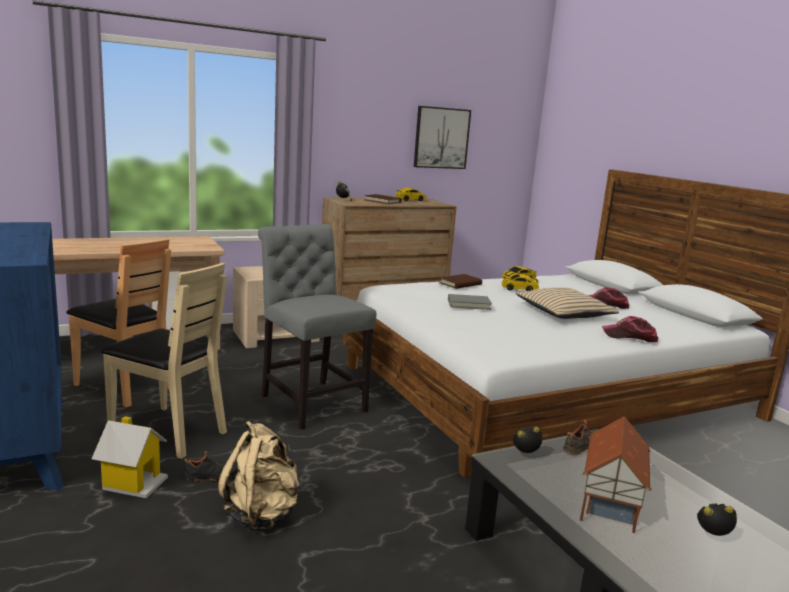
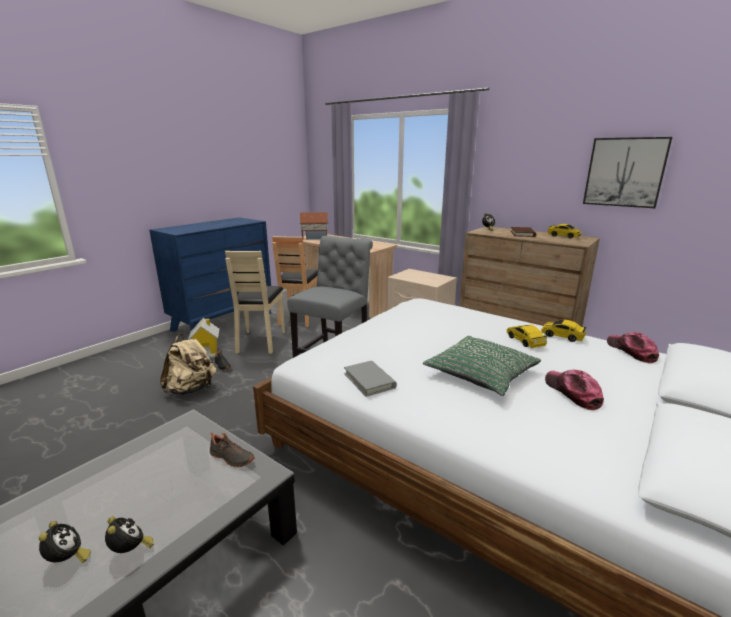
camera: 65 degrees right, 5 degrees up
brown book [439,274,482,289] -> none
grey book [448,294,492,310] -> grey book moved to [344,361,397,397]
alarm clock [513,426,542,453] -> alarm clock moved to [105,516,154,553]
beige pillow [516,288,619,319] -> green pillow [423,336,541,396]
toy house [580,416,652,533] -> toy house moved to [300,212,328,240]
cap [602,316,658,342] -> cap moved to [607,332,659,363]

